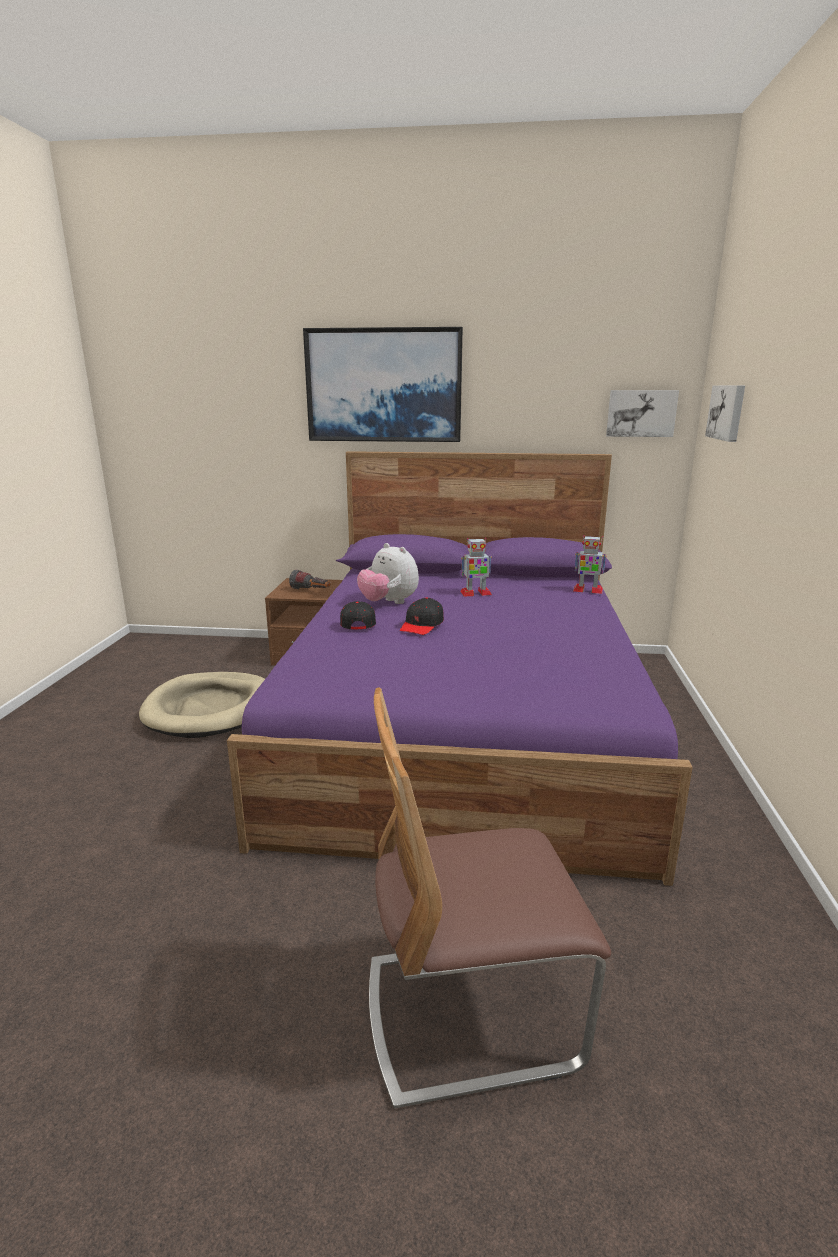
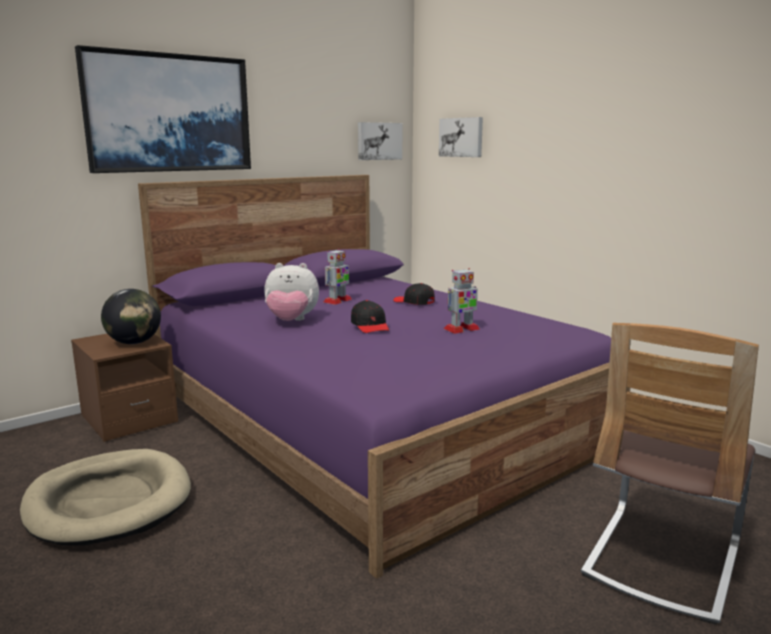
camera: 45 degrees left, 5 degrees down
flashlight [289,570,331,589] -> globe [101,289,161,344]
black cap [340,601,376,629] -> black cap moved to [393,283,435,305]
toy robot [573,535,607,594] -> toy robot moved to [444,268,480,334]

